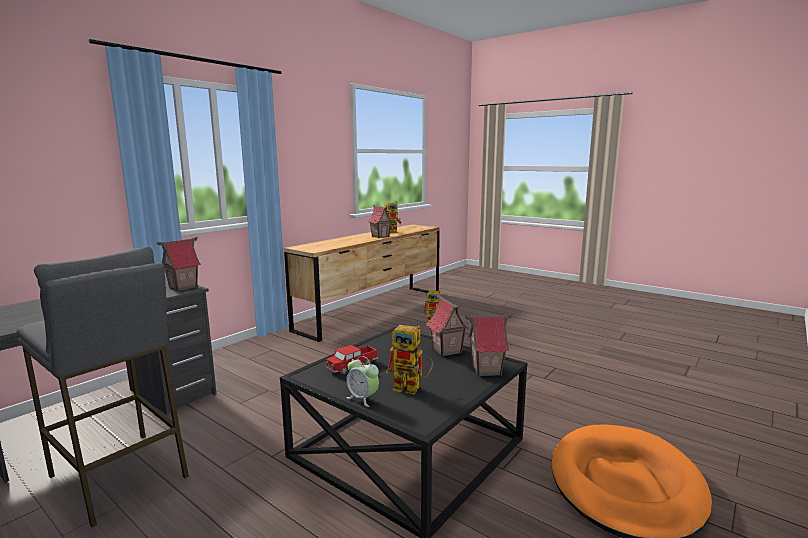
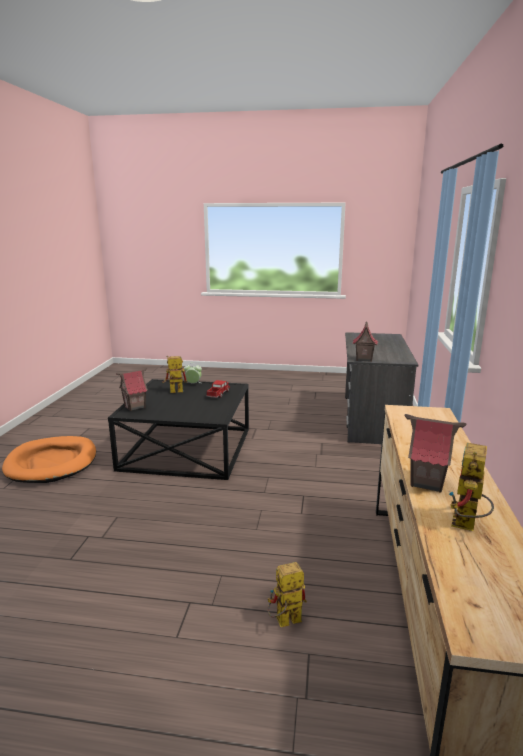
camera: 150 degrees right, 5 degrees up
grey stool [17,246,189,527] -> none
toy house [426,294,470,357] -> none

